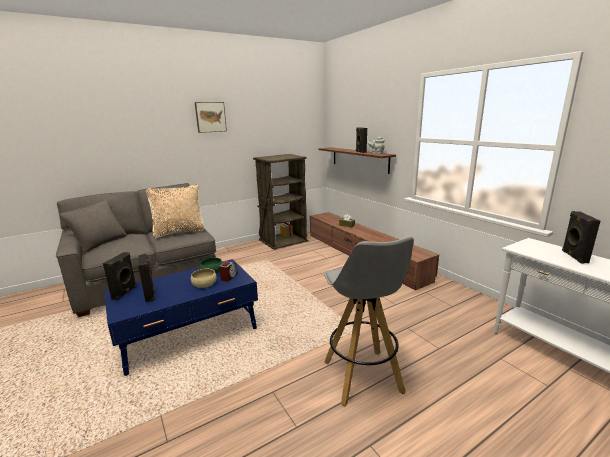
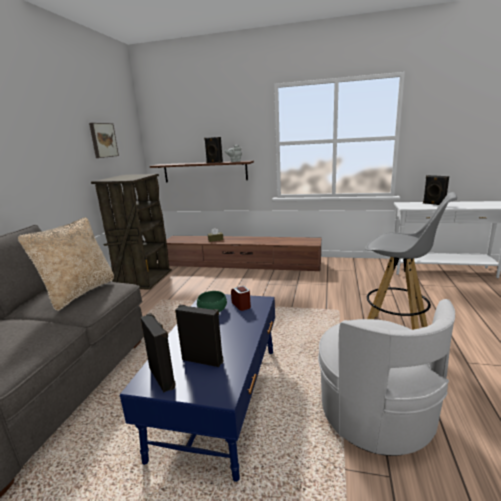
camera: 45 degrees left, 0 degrees up
beige bowl [191,269,217,288] -> none
picture [195,102,227,133] -> picture moved to [89,123,119,158]
none -> white armchair [318,299,455,456]

